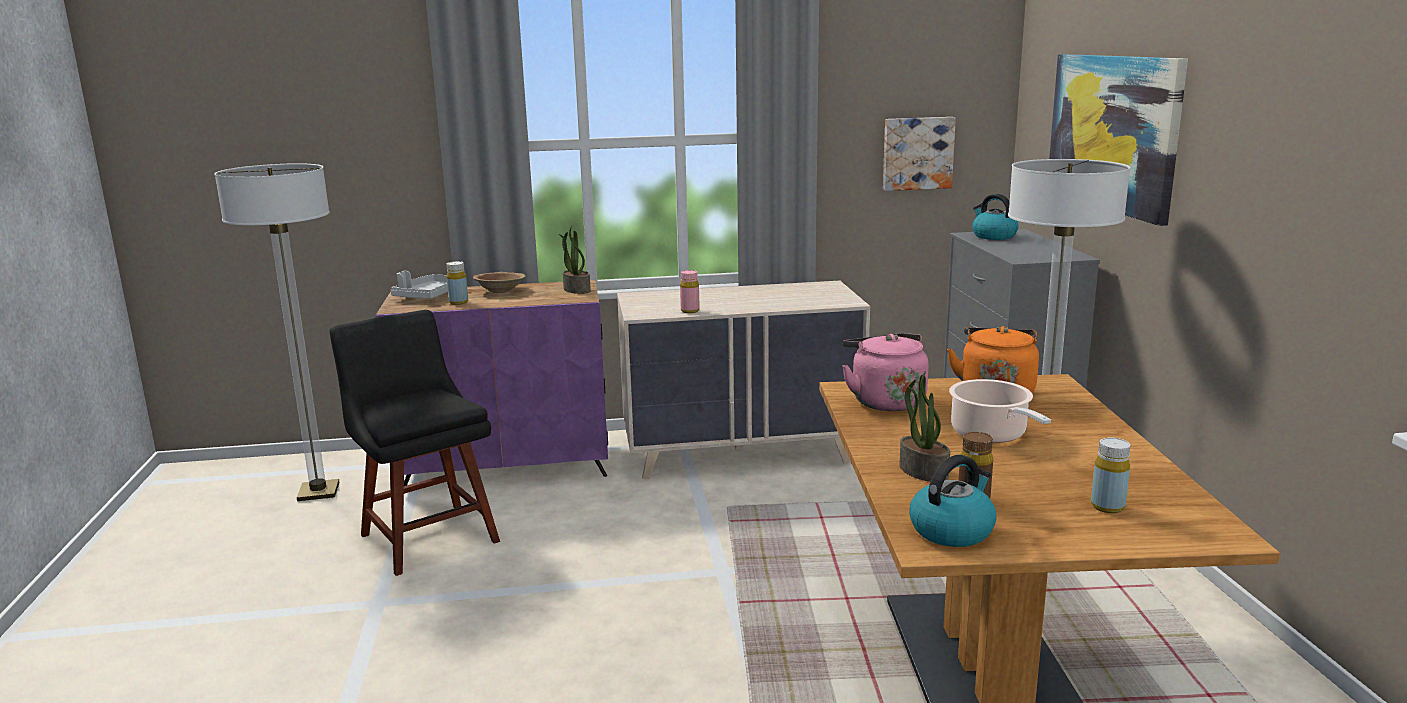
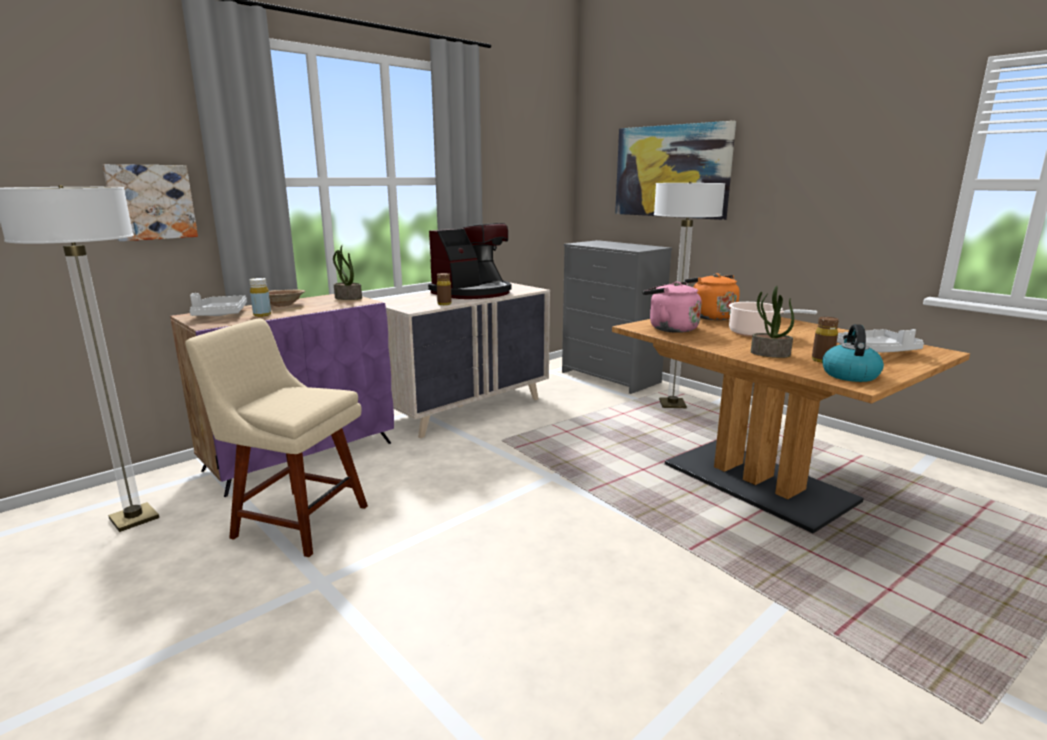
camera: 35 degrees left, 0 degrees up
black chair [330,310,500,576] -> beige chair [185,319,368,557]
pink bottle [680,270,700,313] -> brown bottle [437,273,452,305]
picture [883,117,956,191] -> picture moved to [102,164,198,242]
kettle [972,194,1019,240] -> none
yellow bottle [1091,438,1131,513] -> grey tray [837,329,924,353]
none -> coffee machine [428,223,511,299]

